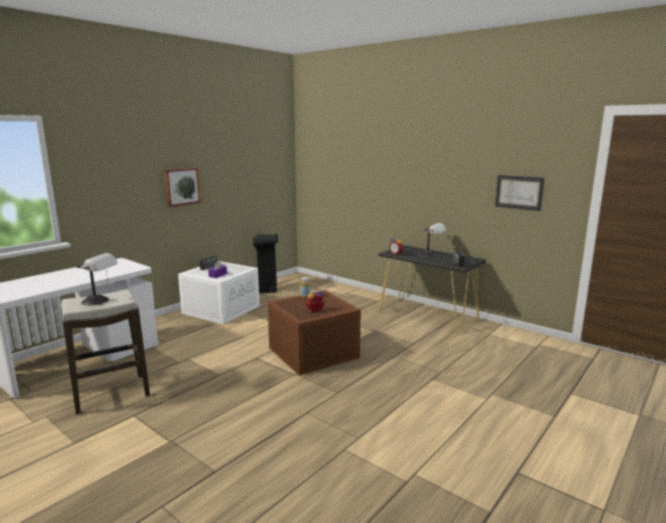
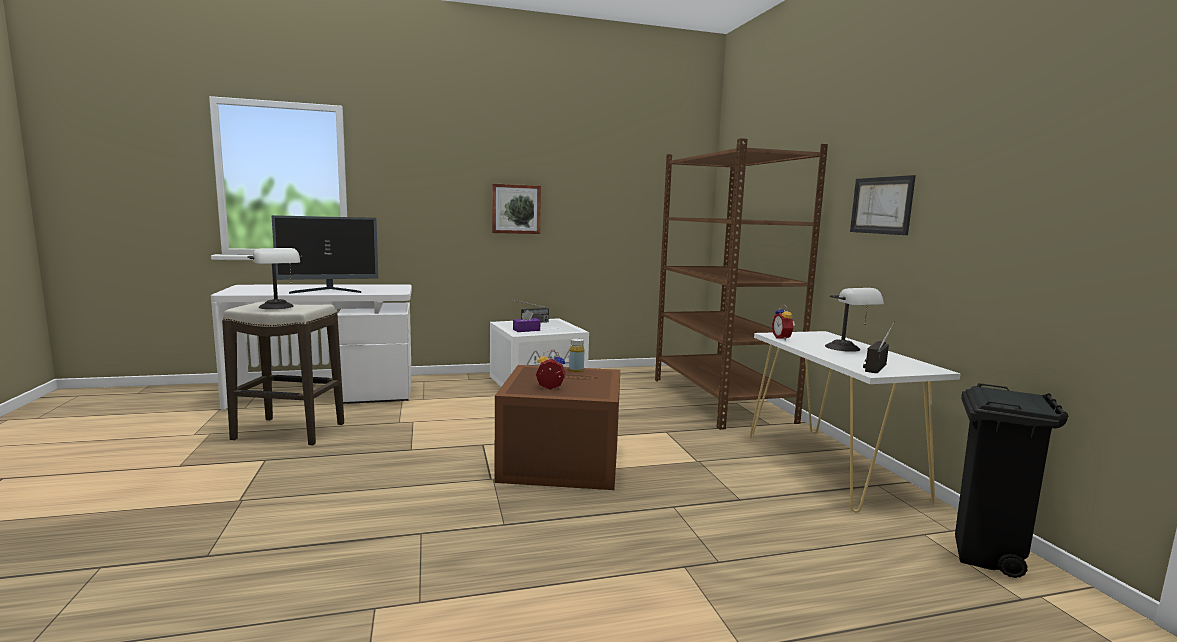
camera: 35 degrees right, 5 degrees down
black trash can [253,234,278,293] -> black trash can moved to [955,383,1069,578]
black console table [378,245,486,333] -> white console table [750,331,961,513]
picture [495,175,545,211] -> picture moved to [850,175,916,235]
none -> monitor [272,215,378,294]
none -> brown bookcase [655,138,828,430]

